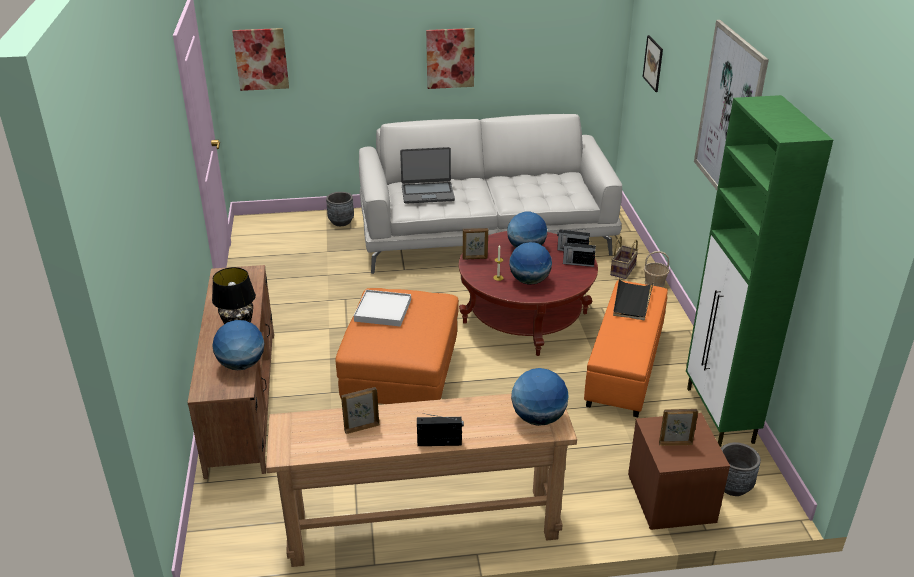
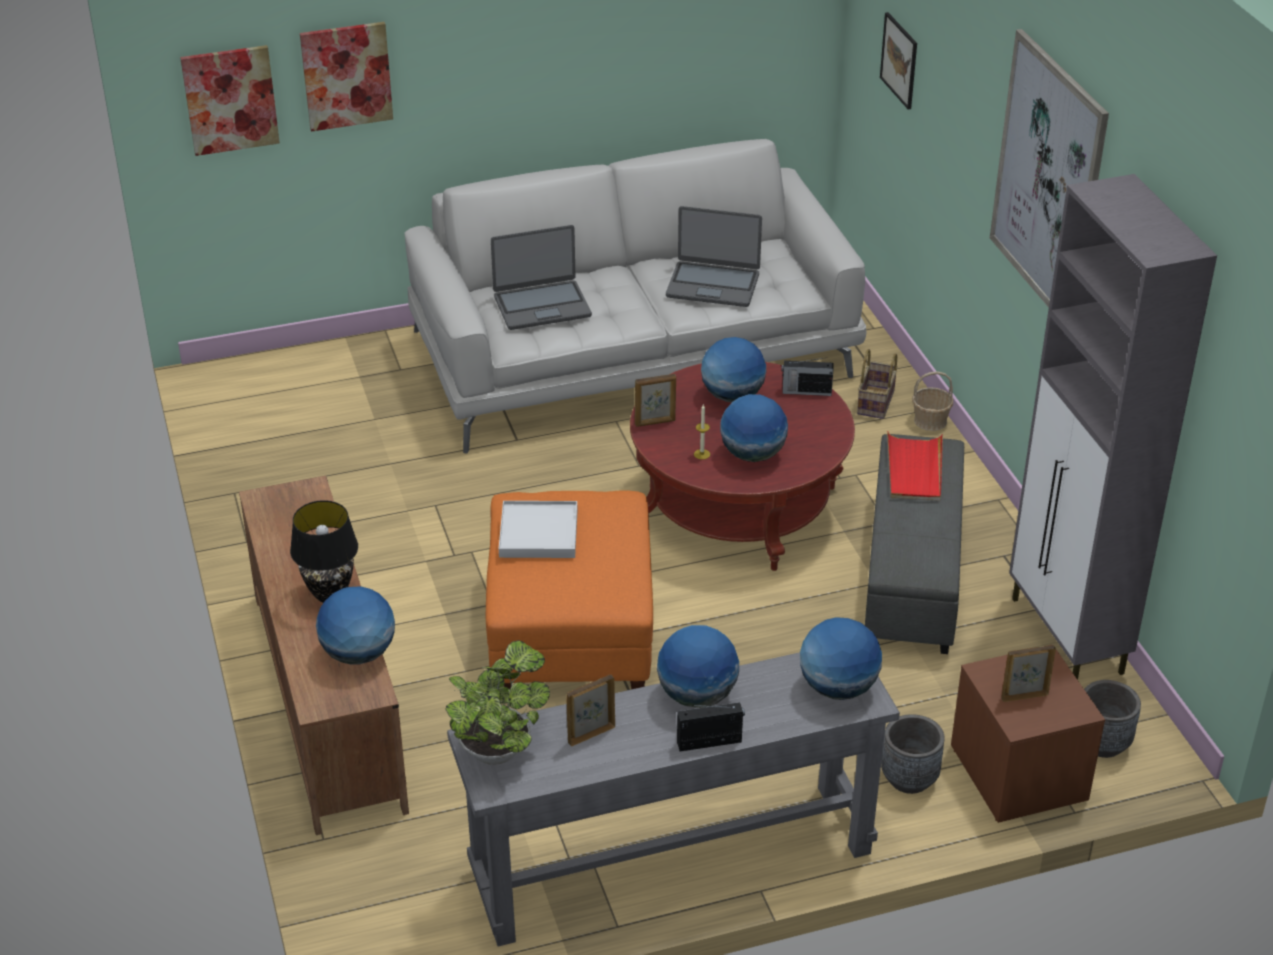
camera: 10 degrees left, 5 degrees up
brown console table [266,393,577,567] -> grey console table [447,652,900,946]
grey planter [326,192,354,226] -> grey planter moved to [881,714,945,794]
picture [426,28,475,89] -> picture moved to [300,22,393,132]
radio [563,242,596,267] -> none
orange ottoman [584,280,668,417] -> grey ottoman [865,434,964,654]
black tray [613,278,654,320] -> red tray [887,431,943,501]
green cabinet [686,95,833,447] -> grey cabinet [1009,174,1217,680]
none -> potted plant [445,640,550,765]
none -> globe [657,625,739,708]
none -> laptop [666,206,762,307]

